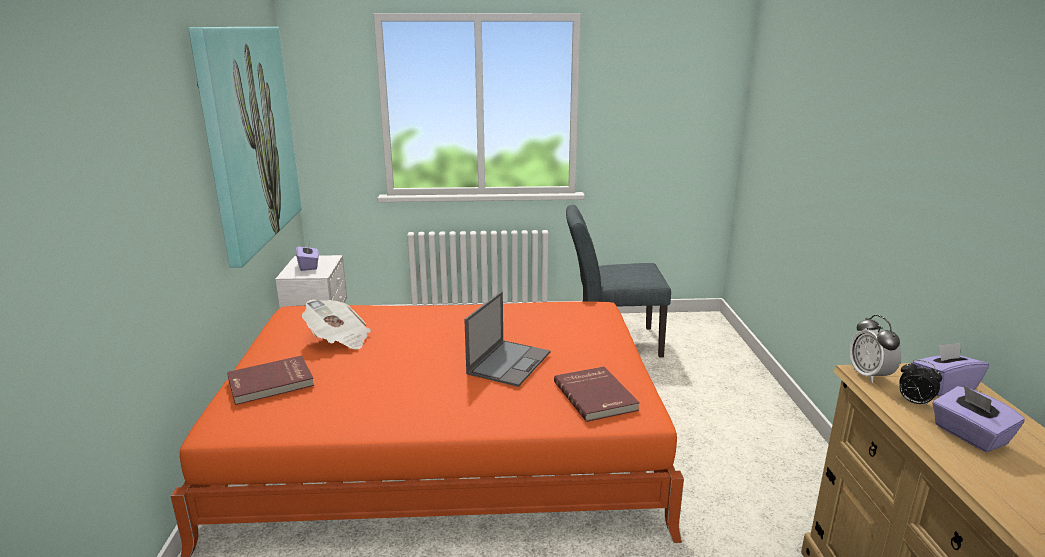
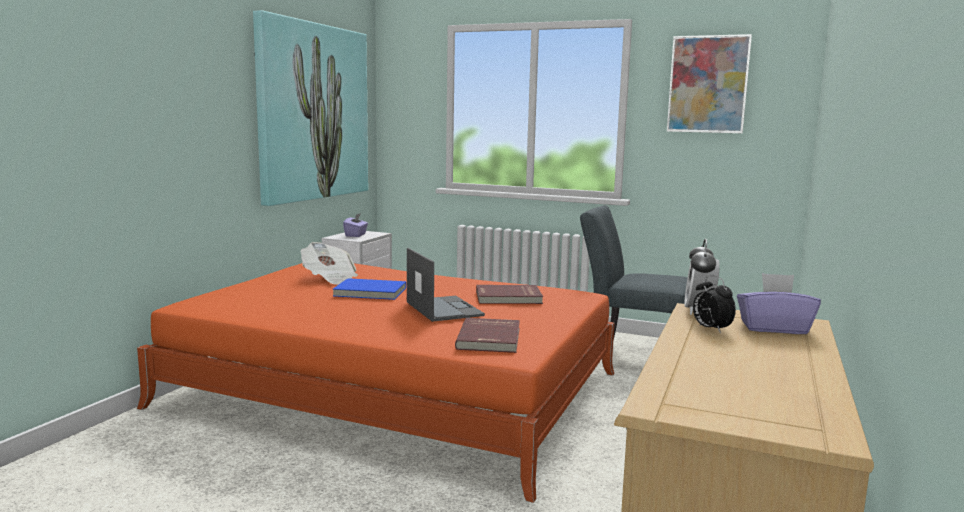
camera: 25 degrees right, 10 degrees down
red book [227,356,314,405] -> red book moved to [476,285,543,304]
laptop [464,291,550,387] -> laptop turned 75 degrees counterclockwise [407,248,485,322]
purple tissue box [932,386,1025,452] -> none
none -> blue book [333,278,406,300]
none -> picture [667,34,752,133]

